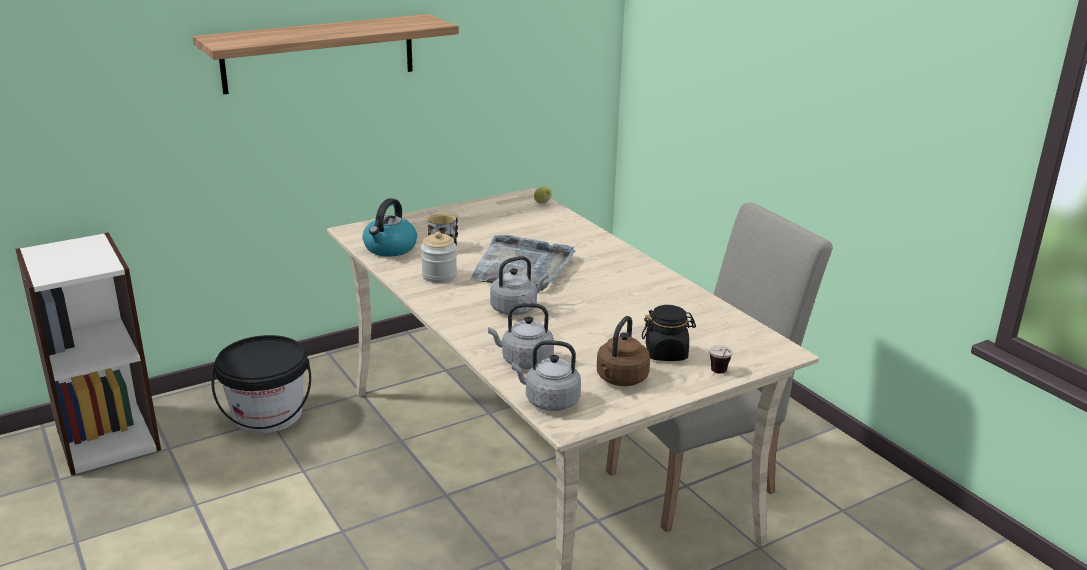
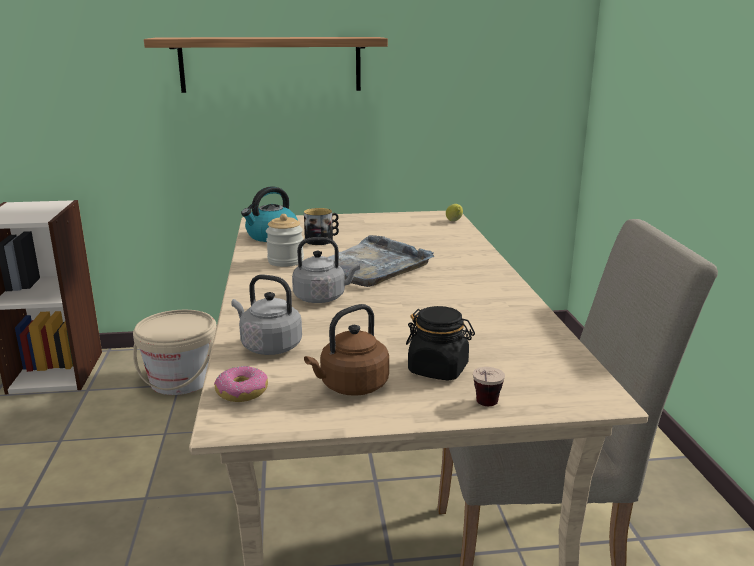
camera: 25 degrees right, 5 degrees down
black bucket [211,335,311,433] -> beige bucket [133,310,217,395]
grey kettle [512,340,581,411] -> donut [214,366,268,402]

